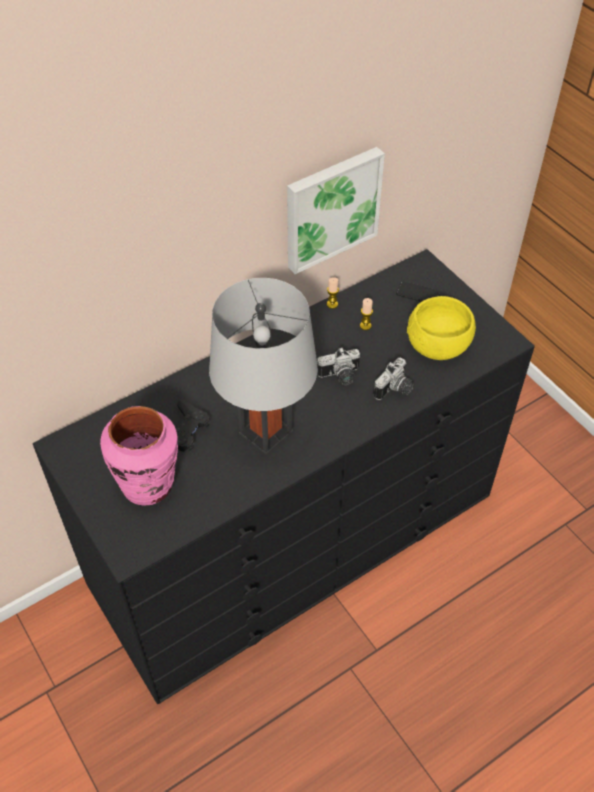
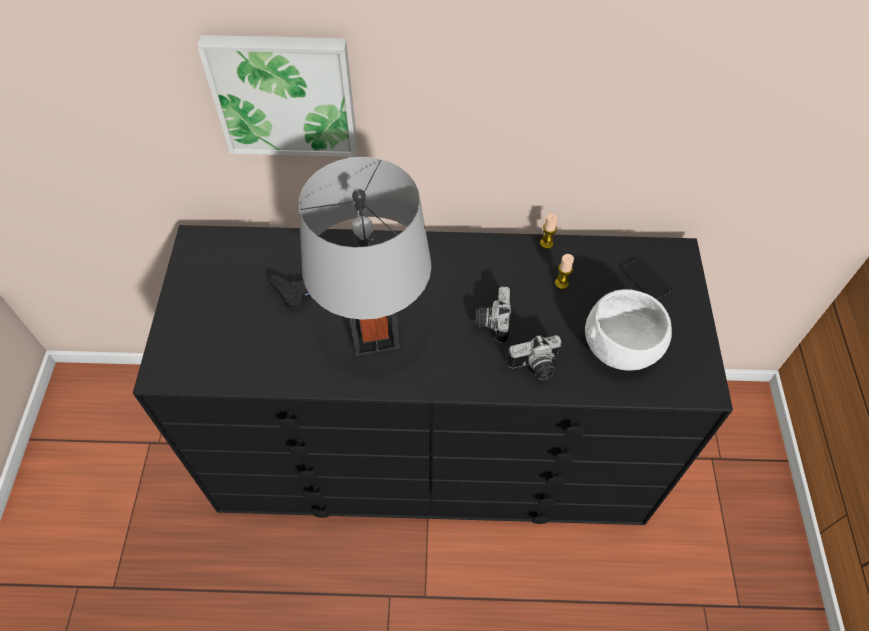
camera: 35 degrees right, 5 degrees up
pink vase [100,406,178,506] -> none
picture [287,147,385,274] -> picture moved to [197,35,358,157]
camera [317,348,360,385] -> camera turned 75 degrees clockwise [475,286,511,343]
yellow bowl [407,296,476,360] -> white bowl [585,289,672,371]

